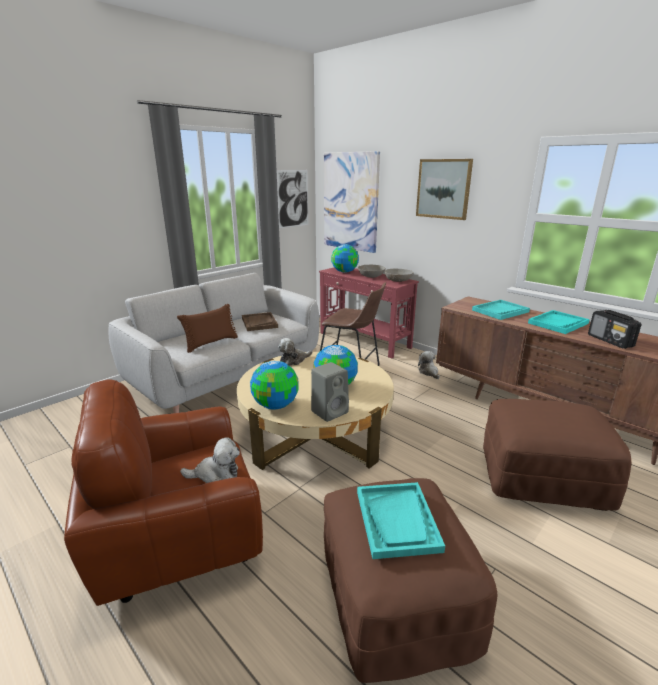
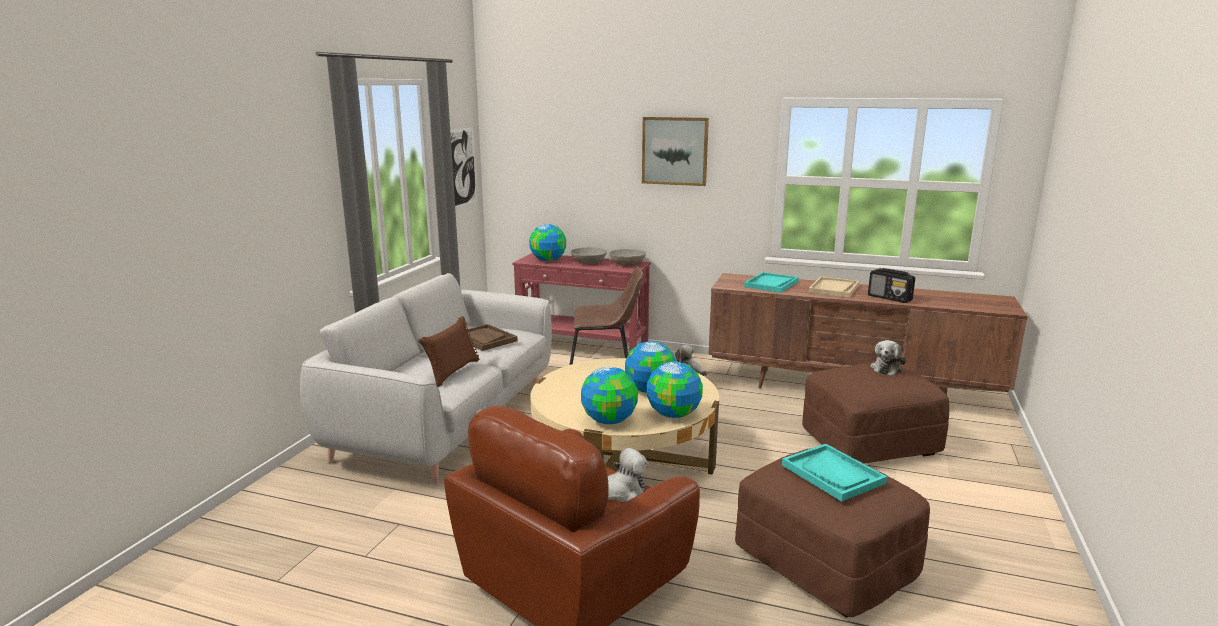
camera: 25 degrees left, 5 degrees down
plush toy [278,338,313,366] -> plush toy moved to [870,340,906,376]
grey speaker [311,362,349,422] -> globe [647,361,703,418]
picture [324,151,380,253] -> none
turquoise tray [528,310,590,334] -> beige tray [809,276,859,298]

